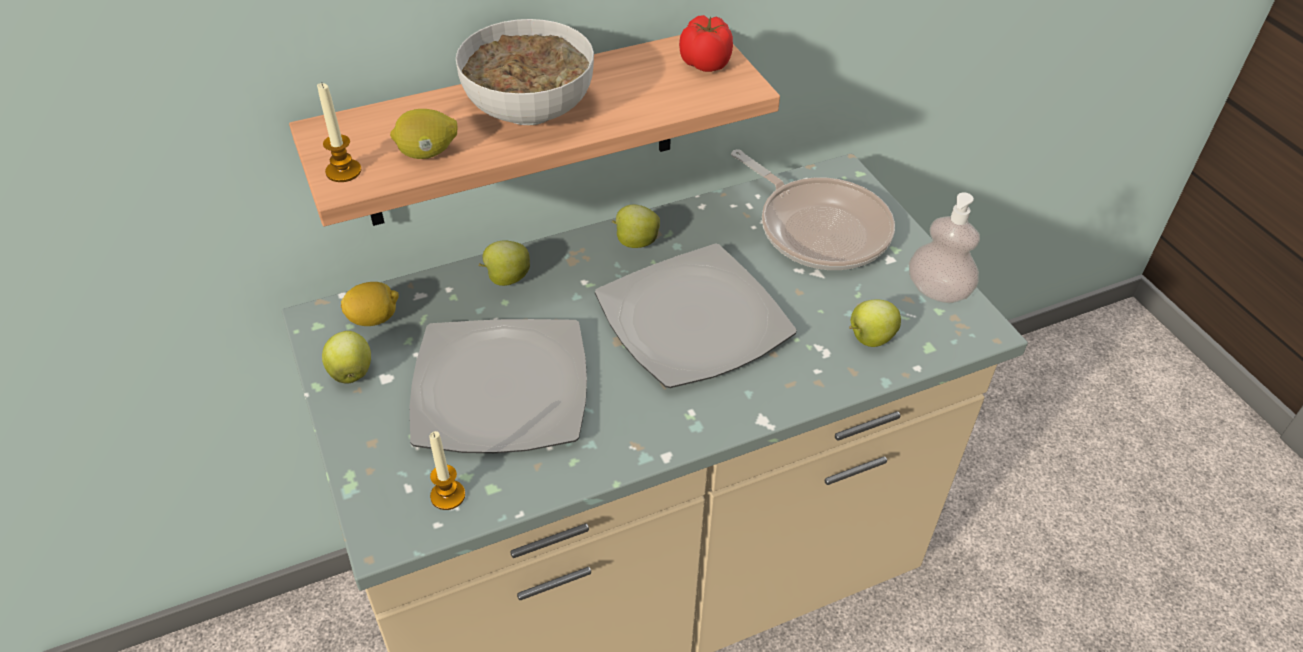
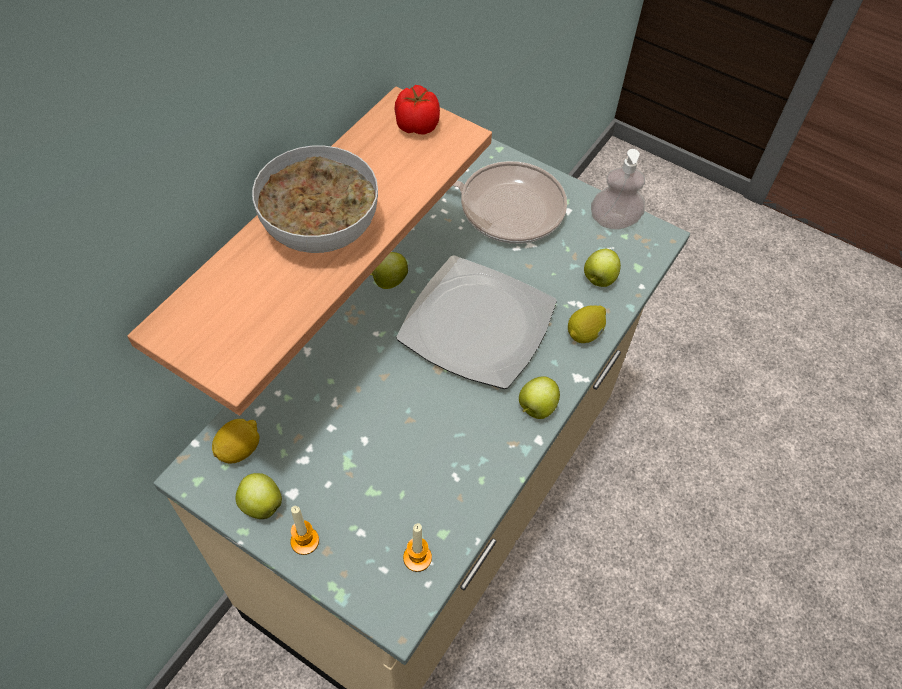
camera: 35 degrees left, 10 degrees up
candle [317,82,362,182] -> candle moved to [290,506,319,555]
lemon [390,109,457,159] -> lemon moved to [568,305,606,343]
plate [410,319,587,453] -> none
apple [479,241,530,286] -> apple moved to [519,376,560,419]

